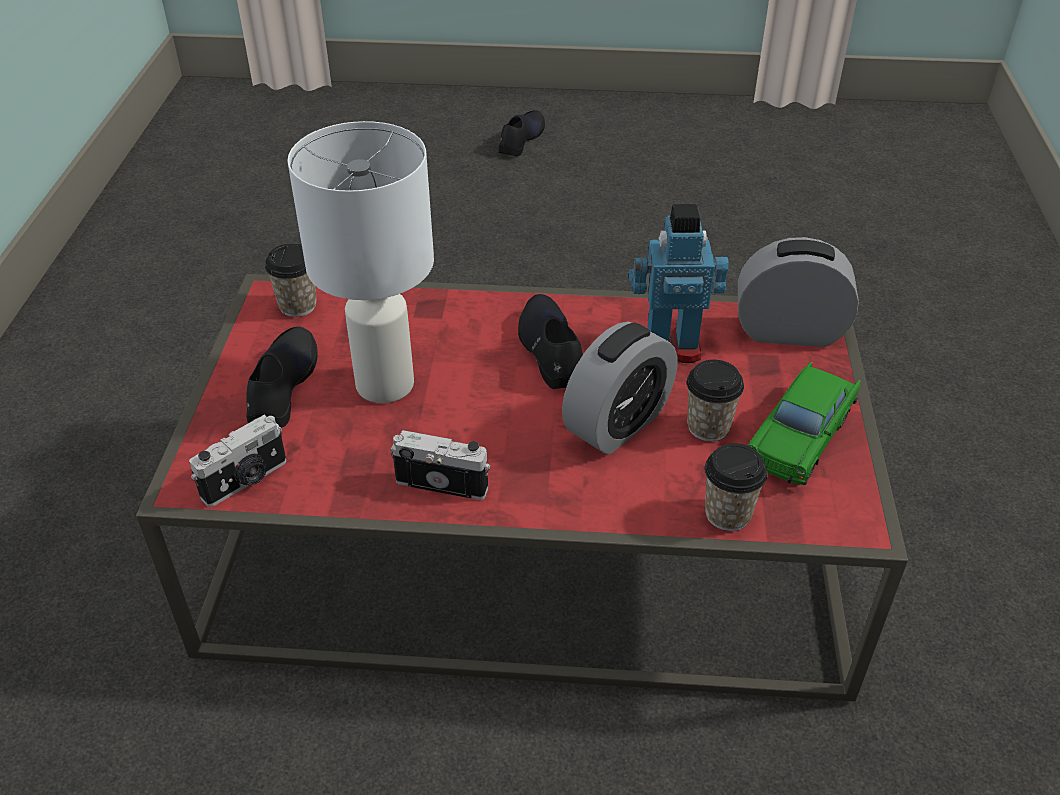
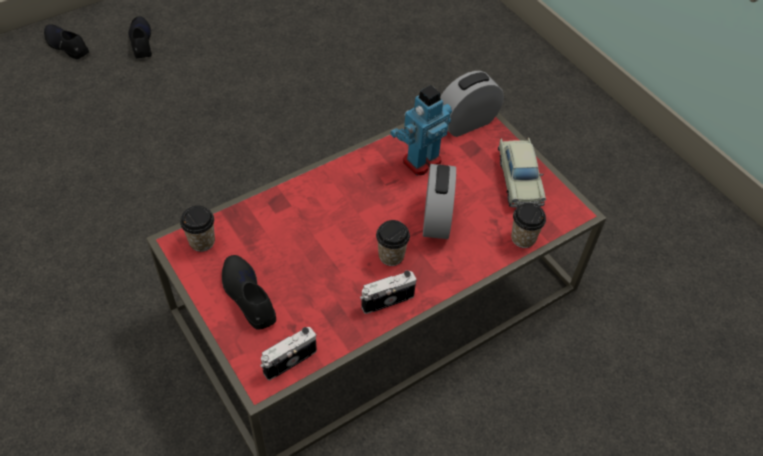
camera: 40 degrees left, 10 degrees up
camera [189,415,286,507] -> camera turned 135 degrees counterclockwise [260,327,317,380]
white table lamp [287,121,434,403] -> none
black shoe [518,294,583,389] -> black shoe moved to [44,24,89,59]
cup [687,360,744,441] -> cup moved to [376,220,410,266]
green toy car [747,362,861,485] -> beige toy car [498,137,546,208]

